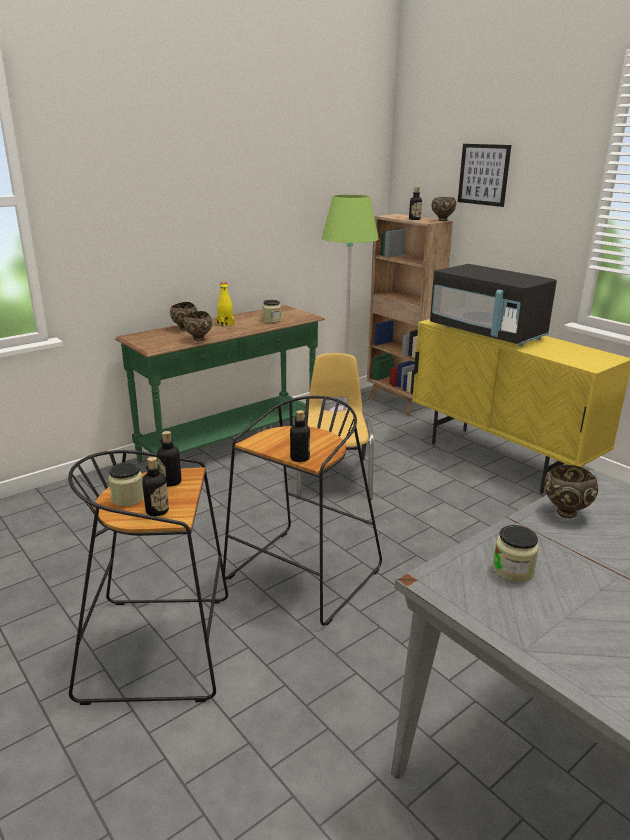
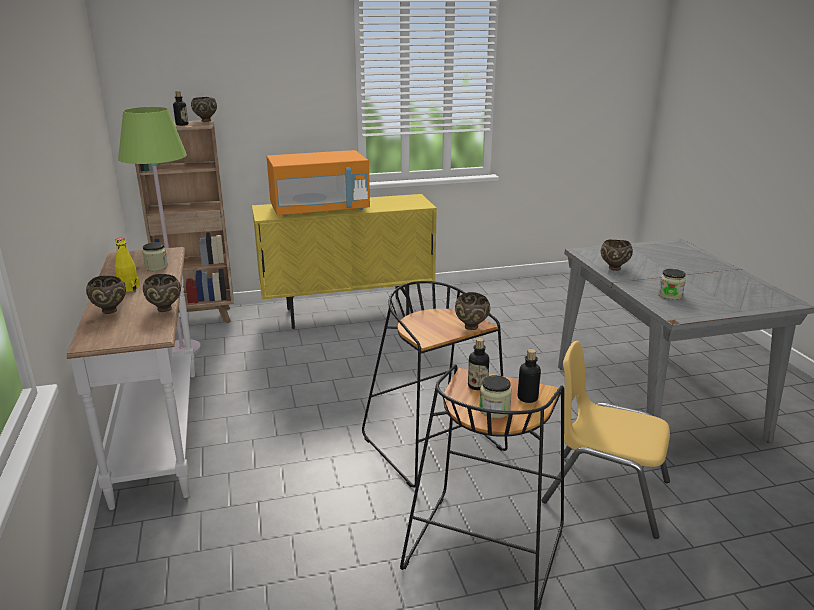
camera: 65 degrees left, 0 degrees up
green console table [115,305,325,462] -> white console table [67,247,195,510]
bottle [290,410,310,462] -> brown bowl [455,292,490,330]
yellow chair [297,353,374,500] -> yellow chair moved to [541,341,670,539]
black microwave [430,264,557,346] -> orange microwave [267,150,370,217]
picture [458,144,511,207] -> none

